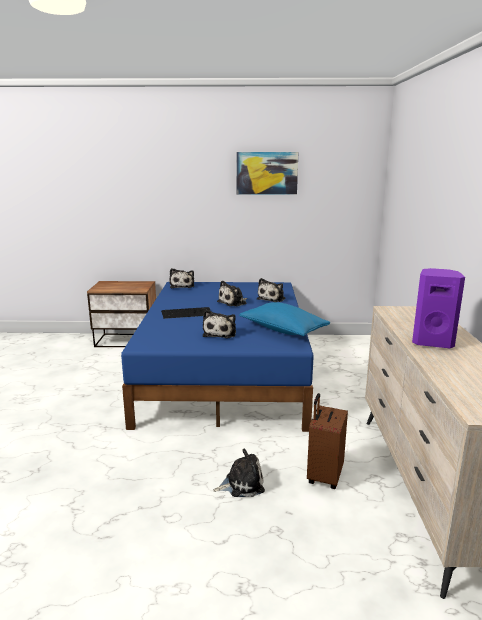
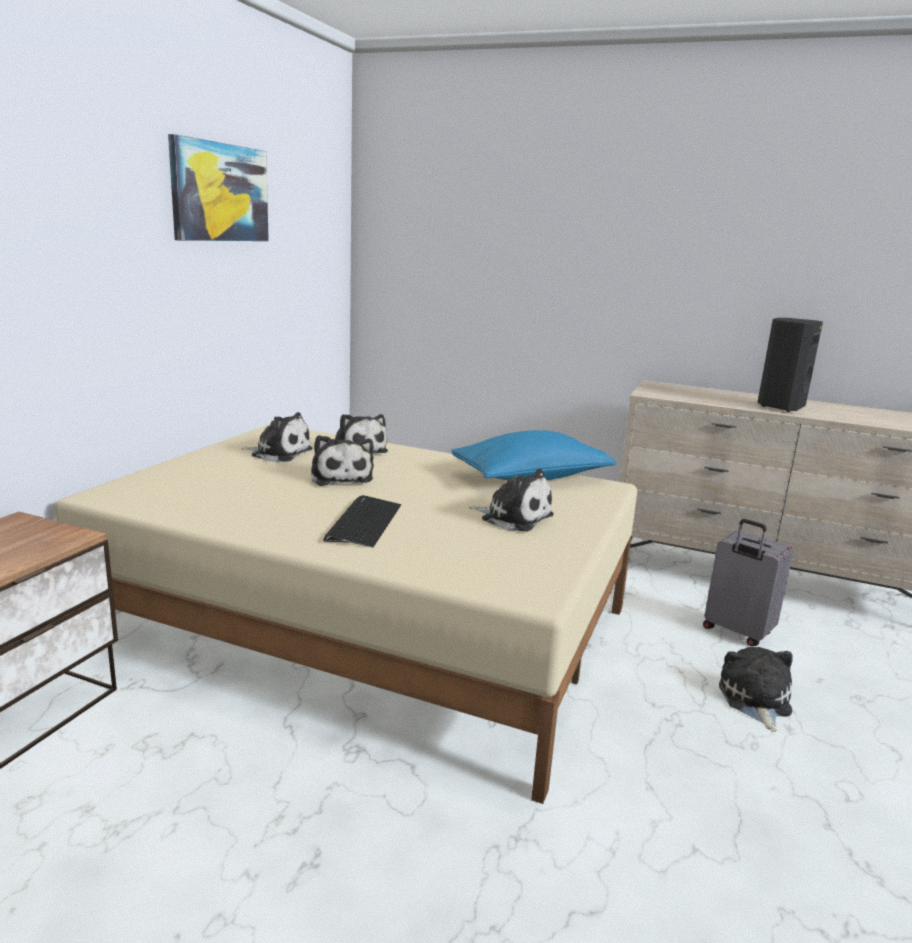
camera: 70 degrees left, 0 degrees up
blue bed [121,282,314,432] -> beige bed [55,424,637,804]
plush toy [169,268,194,288] -> plush toy moved to [241,412,312,462]
brown suitcase [307,393,348,489] -> grey suitcase [703,519,793,646]
purple speaker [412,268,465,348] -> black speaker [757,318,823,412]

